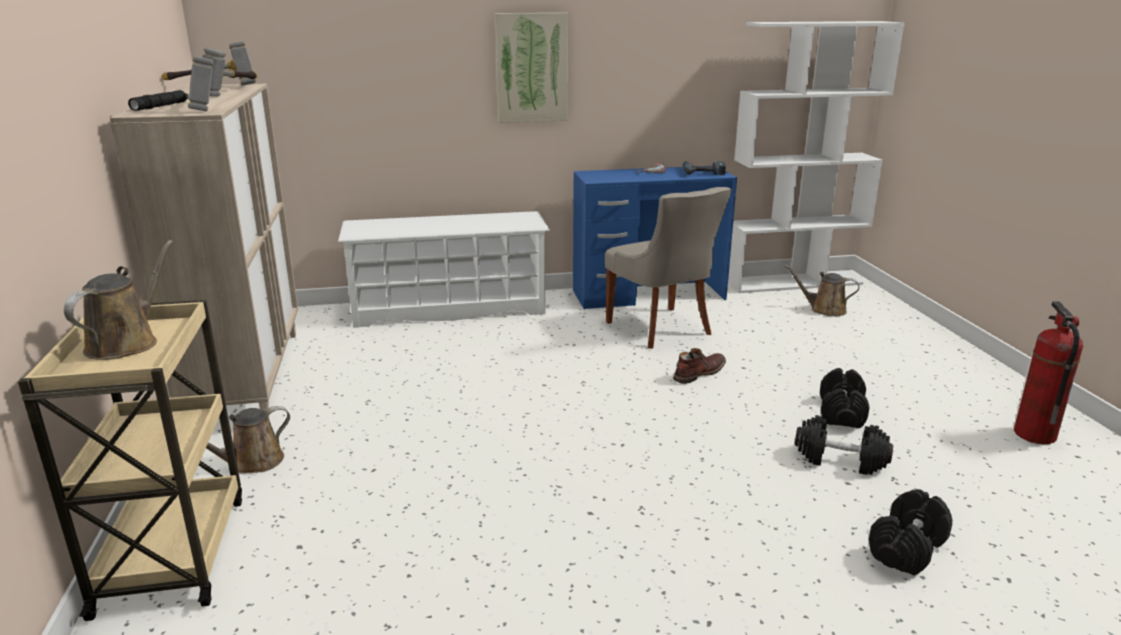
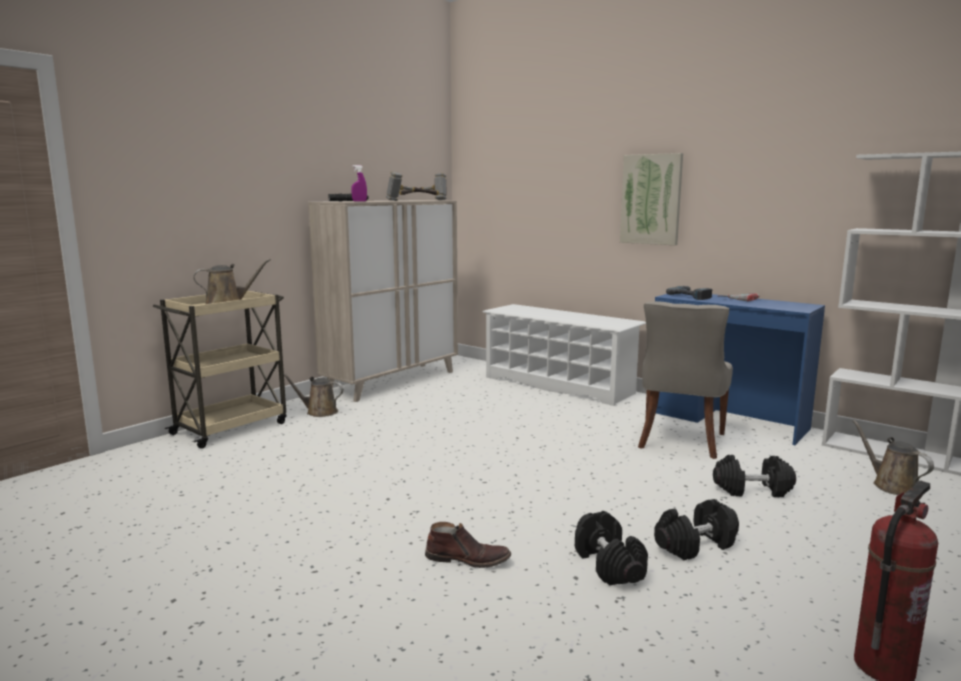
camera: 50 degrees right, 10 degrees down
hammer [188,56,213,111] -> purple spray bottle [351,165,367,202]
brown boot [673,348,726,384] -> brown boot moved to [425,522,511,568]
power drill [682,161,726,175] -> power drill moved to [666,286,713,300]
black dumbbell [869,489,952,575] -> black dumbbell moved to [713,455,796,497]

